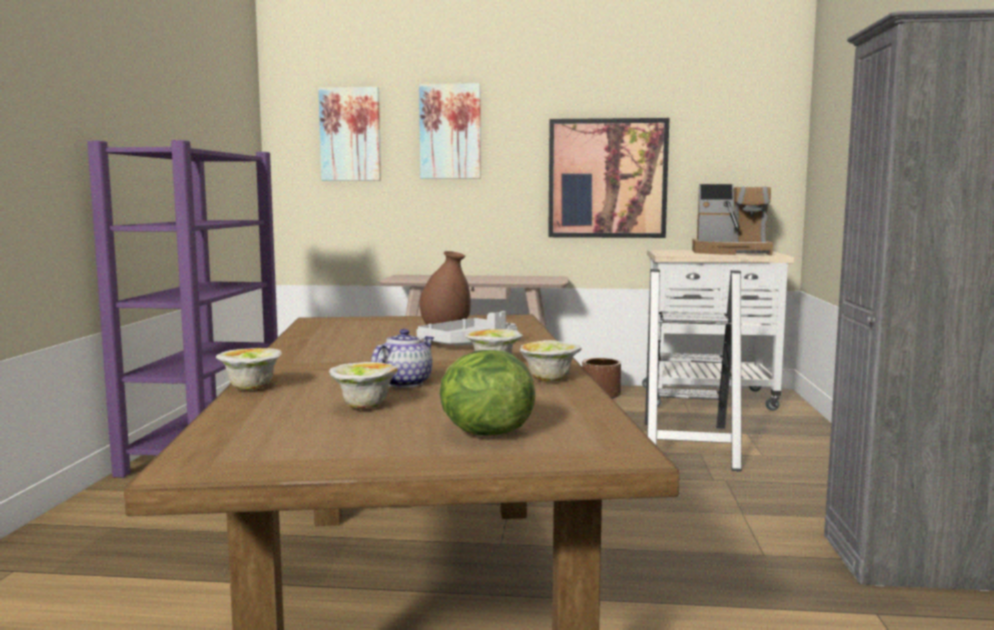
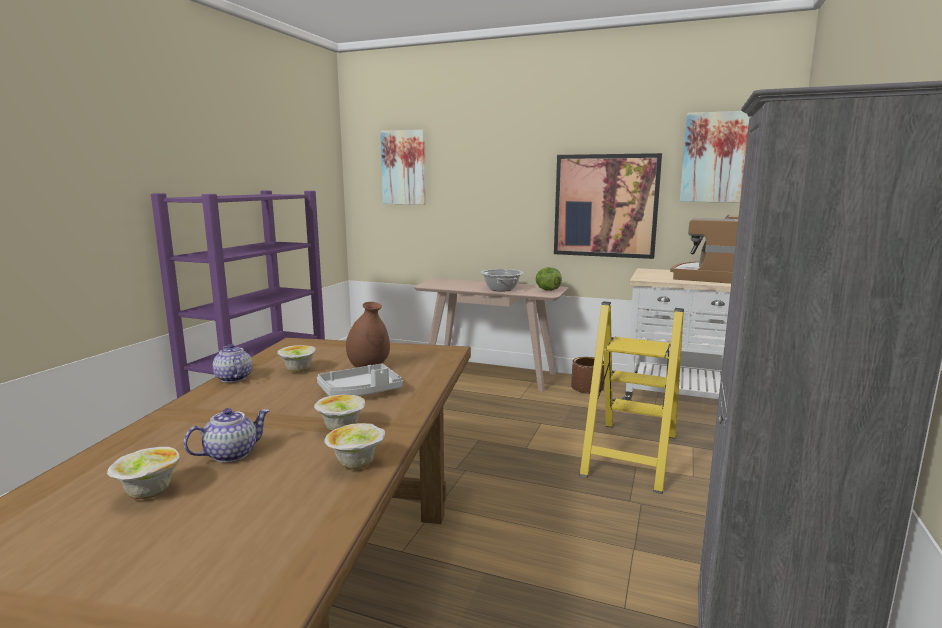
camera: 15 degrees right, 5 degrees up
bowl [216,348,282,390] -> bowl moved to [277,345,316,373]
picture [419,83,481,179] -> picture moved to [680,111,750,203]
lettuce [439,350,536,436] -> lettuce moved to [536,267,562,291]
grey step ladder [645,269,742,471] -> yellow step ladder [579,301,684,494]
coffee machine [692,184,773,255] -> coffee machine turned 90 degrees clockwise [670,214,739,284]
none -> teapot [213,344,252,383]
none -> cooking pot [480,269,523,291]

